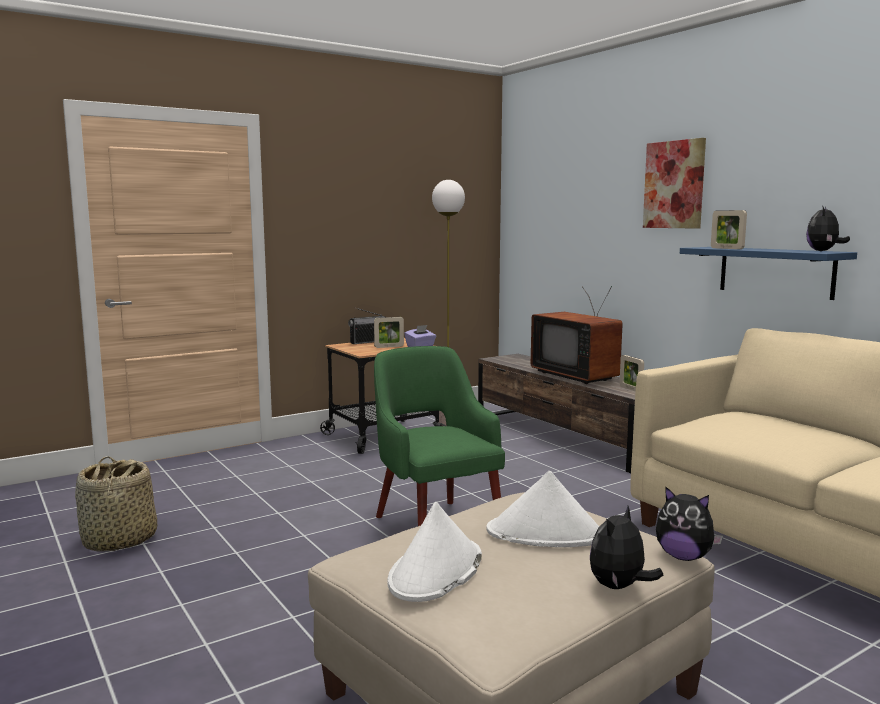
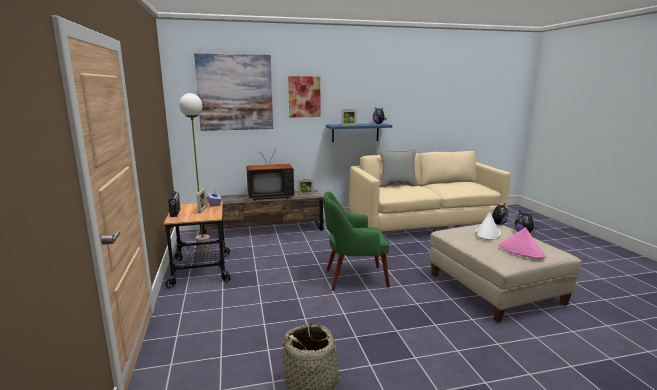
camera: 70 degrees left, 5 degrees up
white hat [387,502,482,602] -> pink hat [498,227,546,259]
none -> picture [194,53,273,131]
none -> grey pillow [380,149,417,187]

